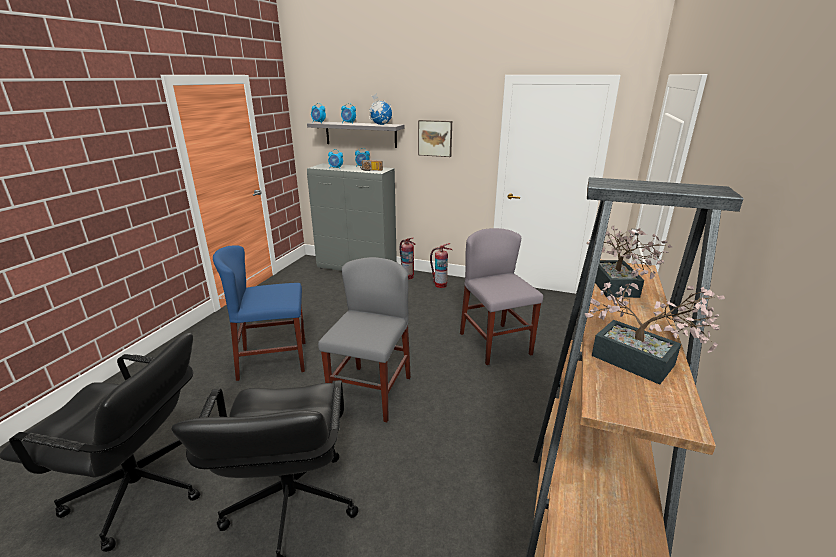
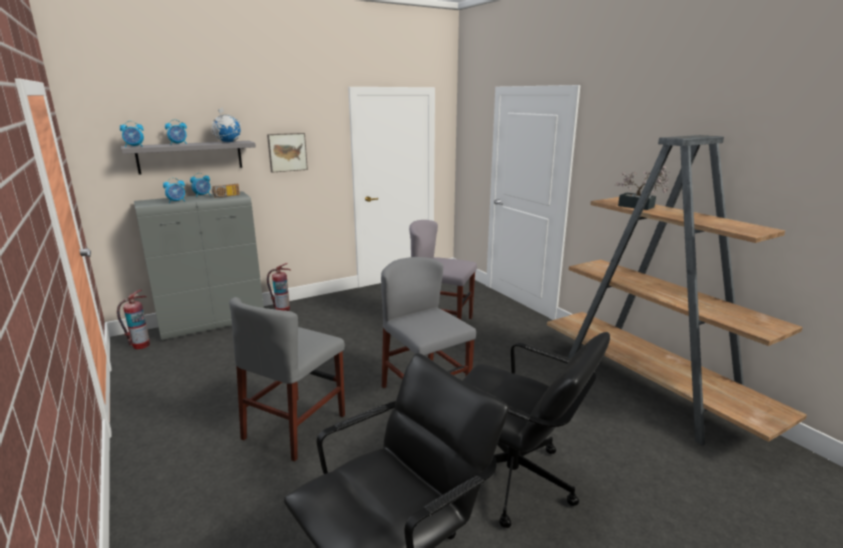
camera: 50 degrees left, 5 degrees down
blue chair [213,245,306,381] -> grey chair [229,297,345,462]
fire extinguisher [430,243,453,288] -> fire extinguisher moved to [117,290,150,349]
potted plant [585,282,725,385] -> none

